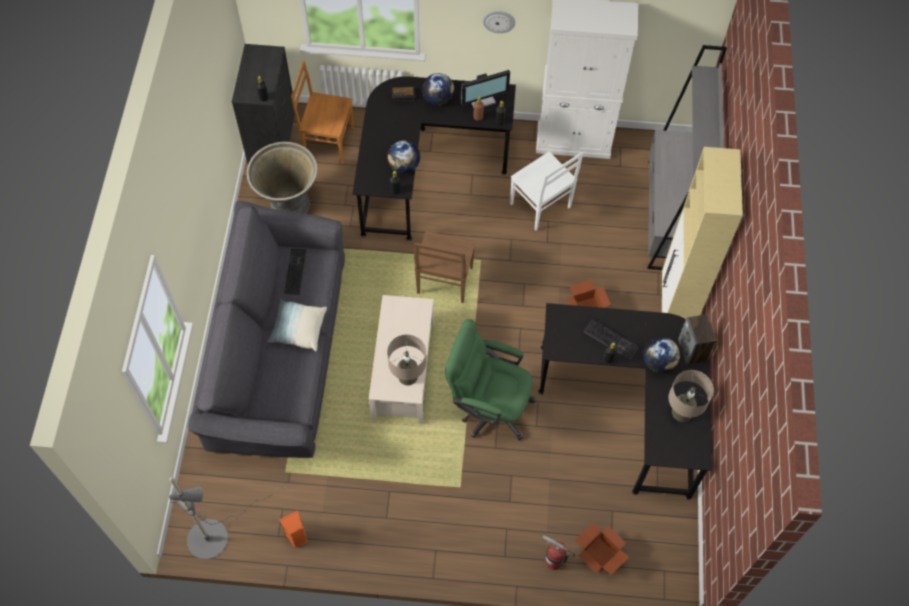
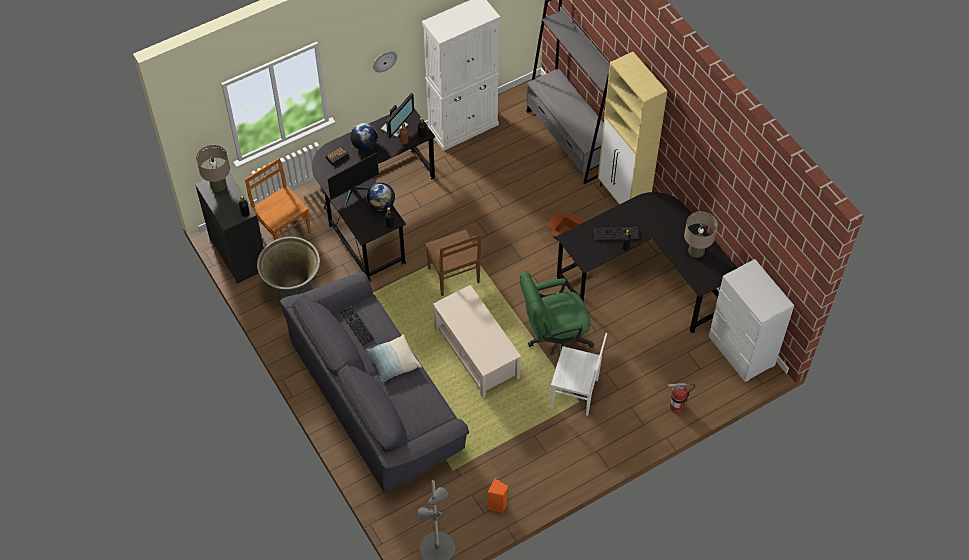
camera: 35 degrees left, 5 degrees down
brown chair [291,61,354,164] -> brown chair turned 75 degrees clockwise [245,158,311,240]
beige table lamp [387,335,426,385] -> beige table lamp moved to [196,145,230,192]
white chair [510,152,583,231] -> white chair moved to [551,333,607,416]
cardboard box [575,523,629,575] -> none
globe [643,337,680,373] -> none
speaker [678,314,717,365] -> none
none -> monitor [328,153,379,205]
none -> white dresser [709,259,794,382]

